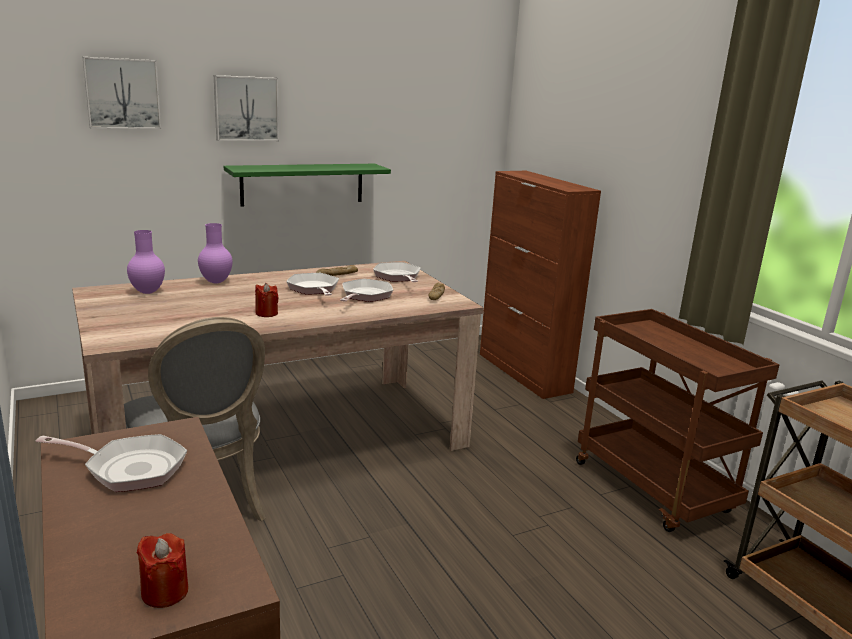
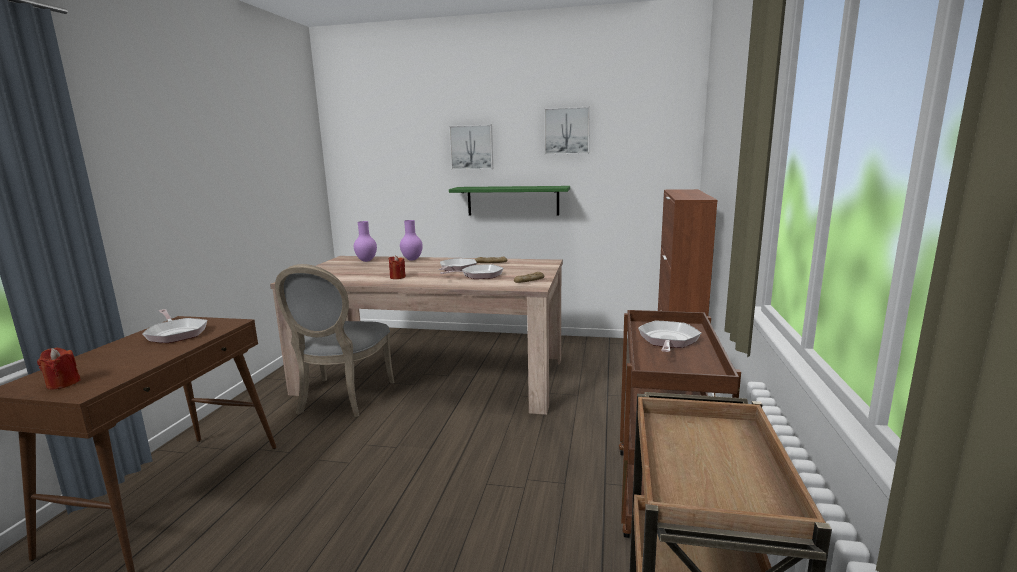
camera: 40 degrees right, 5 degrees down
picture [83,57,161,129] -> picture moved to [544,107,590,155]
frying pan [373,262,421,282] -> frying pan moved to [638,321,701,352]

